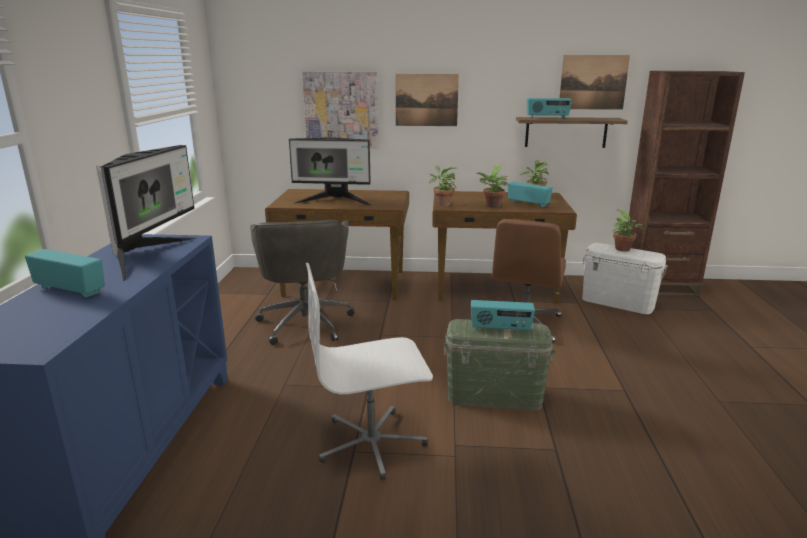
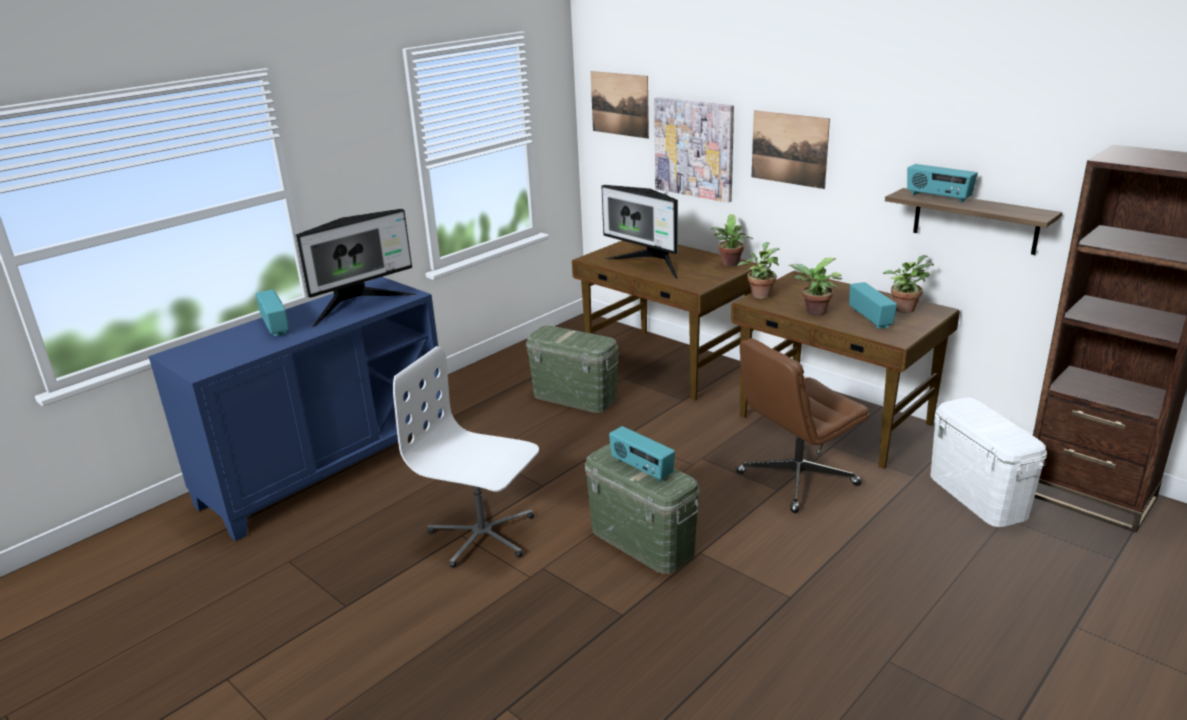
camera: 40 degrees right, 5 degrees up
grey office chair [250,220,355,345] -> green storage box [526,326,619,413]
picture [559,55,630,110] -> picture moved to [591,71,649,139]
potted plant [612,209,643,251] -> potted plant moved to [711,214,753,266]

